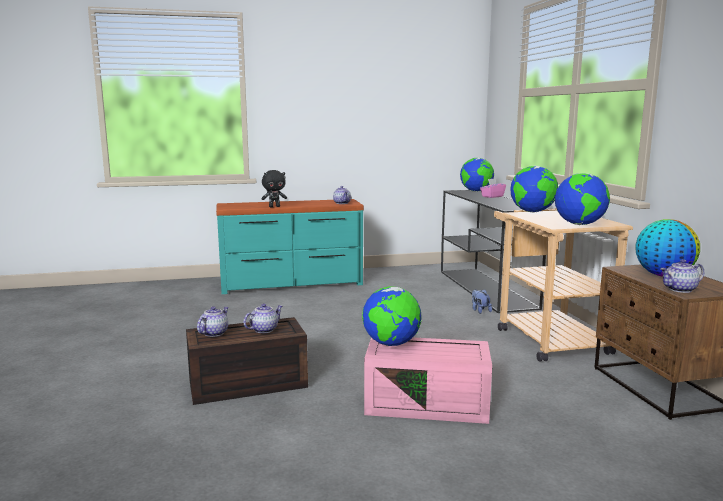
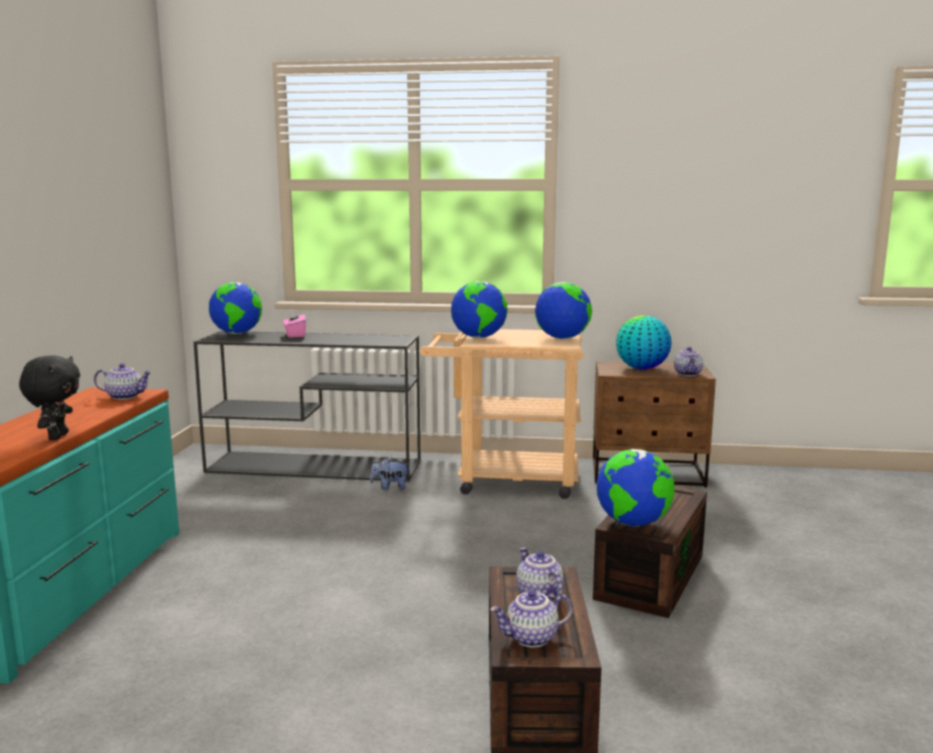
camera: 70 degrees left, 0 degrees up
teapot [197,306,229,337] -> teapot turned 60 degrees counterclockwise [490,590,573,647]
pink storage box [364,337,492,424] -> brown storage box [593,487,707,618]

